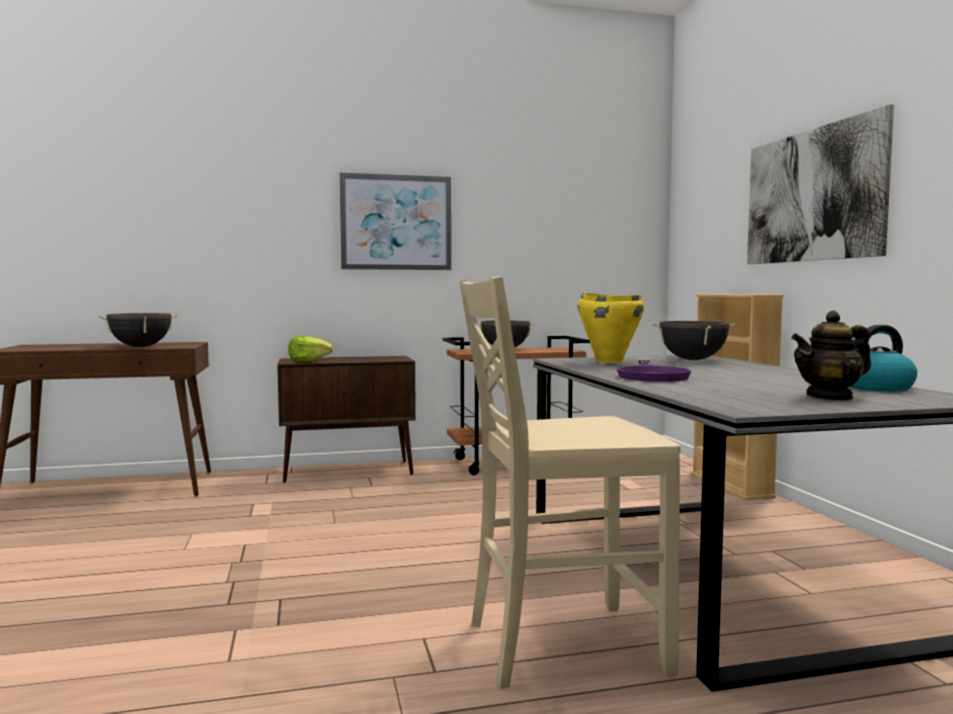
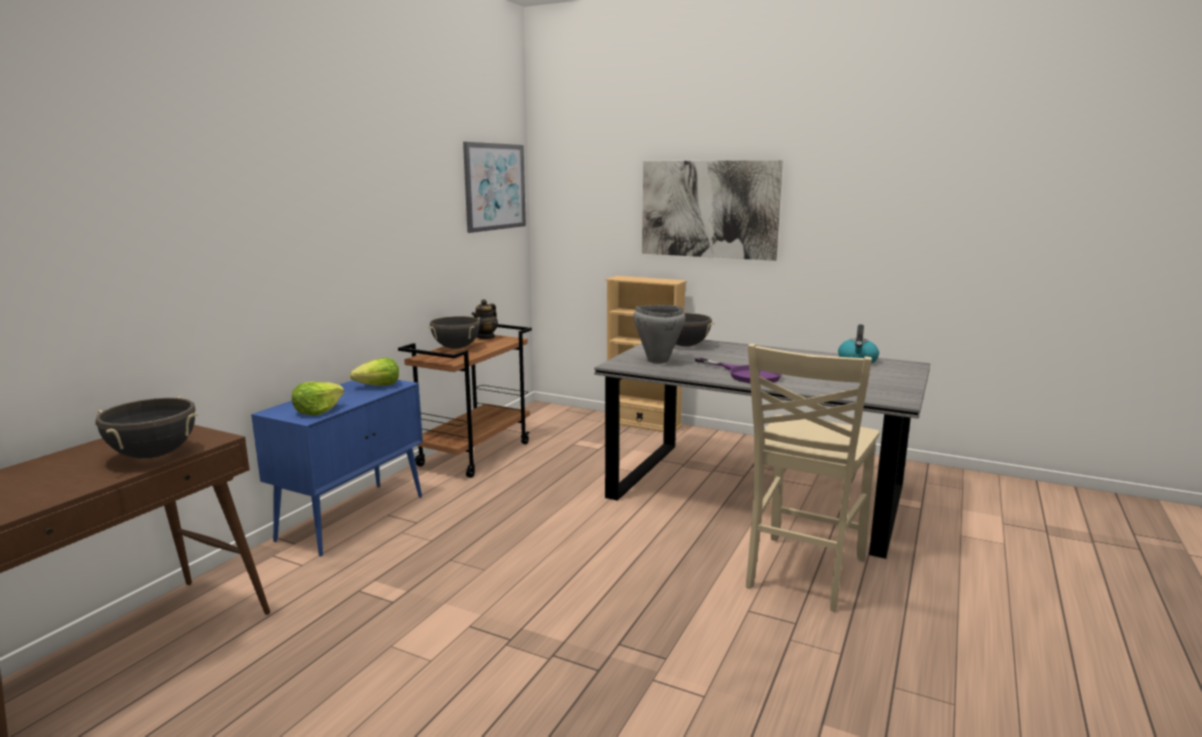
camera: 50 degrees left, 10 degrees up
brown cabinet [277,356,416,483] -> blue cabinet [251,380,423,557]
picture [340,173,451,270] -> picture moved to [463,142,526,233]
yellow cooking pot [578,292,644,363] -> grey cooking pot [633,305,685,363]
teapot [791,311,871,400] -> teapot moved to [471,299,498,339]
none -> lettuce [350,358,399,386]

